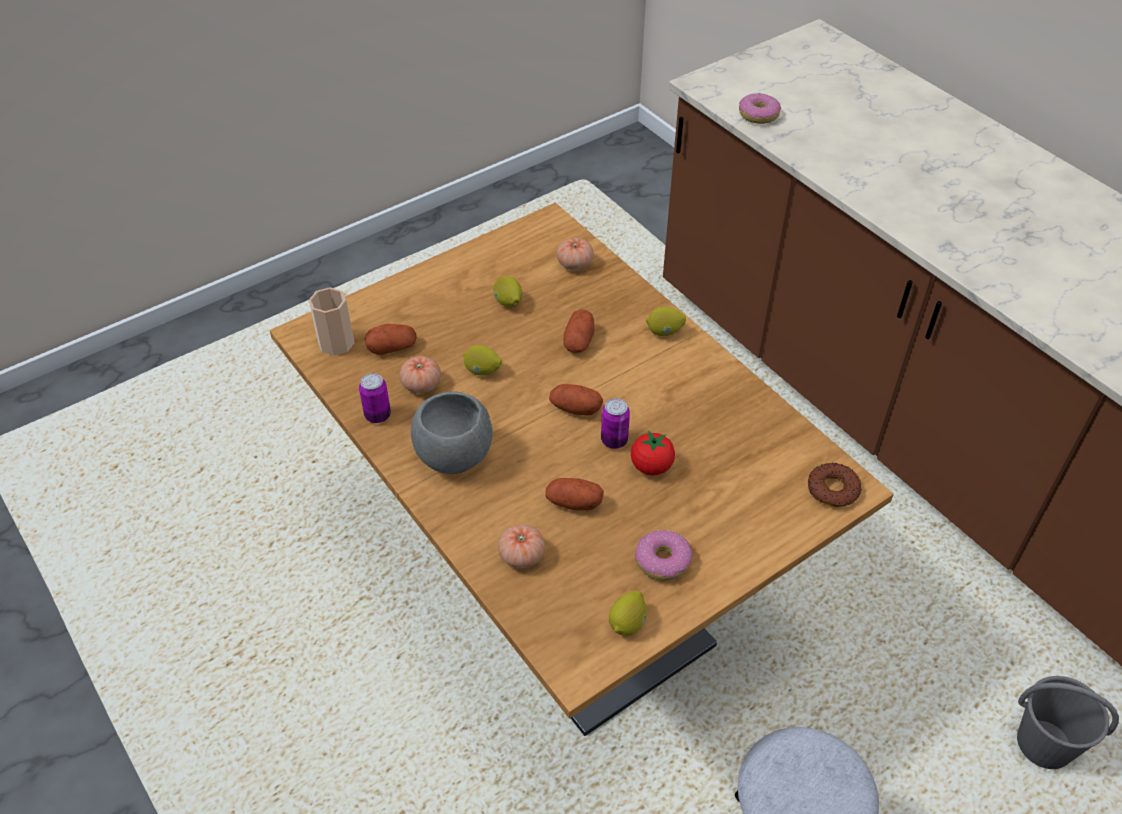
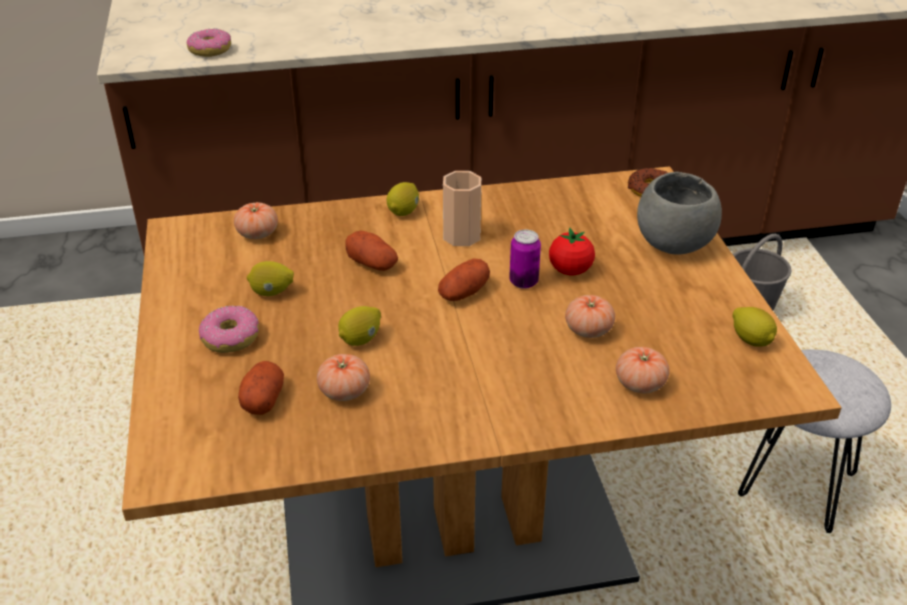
camera: 65 degrees left, 10 degrees down
cup [309,287,355,356] -> cup moved to [443,171,481,246]
can [359,373,391,423] -> none
grey bowl [411,392,493,474] -> grey bowl moved to [637,172,722,255]
potato [545,478,604,510] -> tomato [565,295,615,338]
donut [635,530,693,581] -> donut moved to [199,306,259,353]

